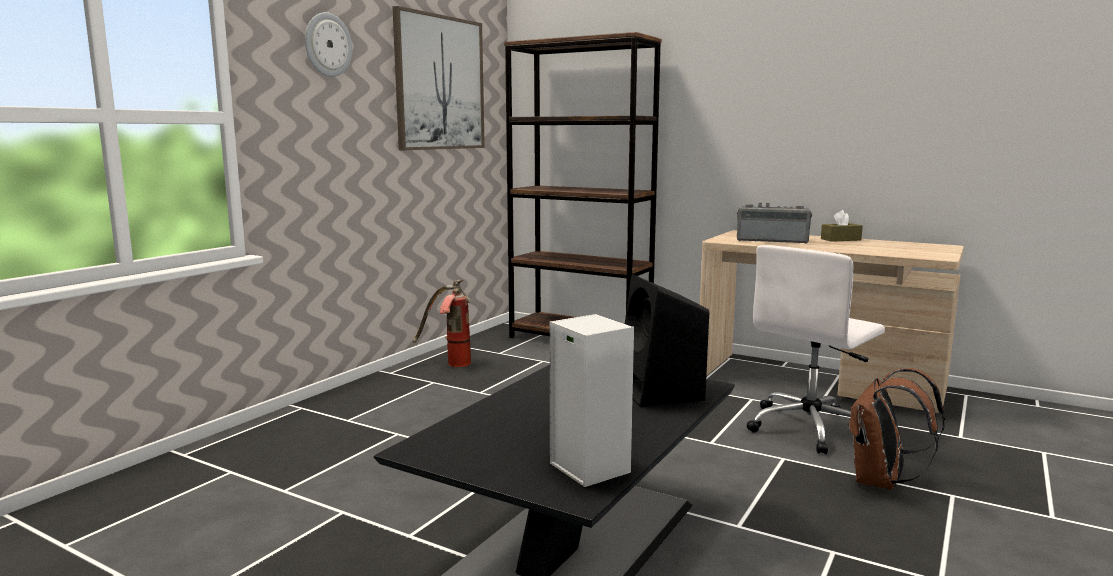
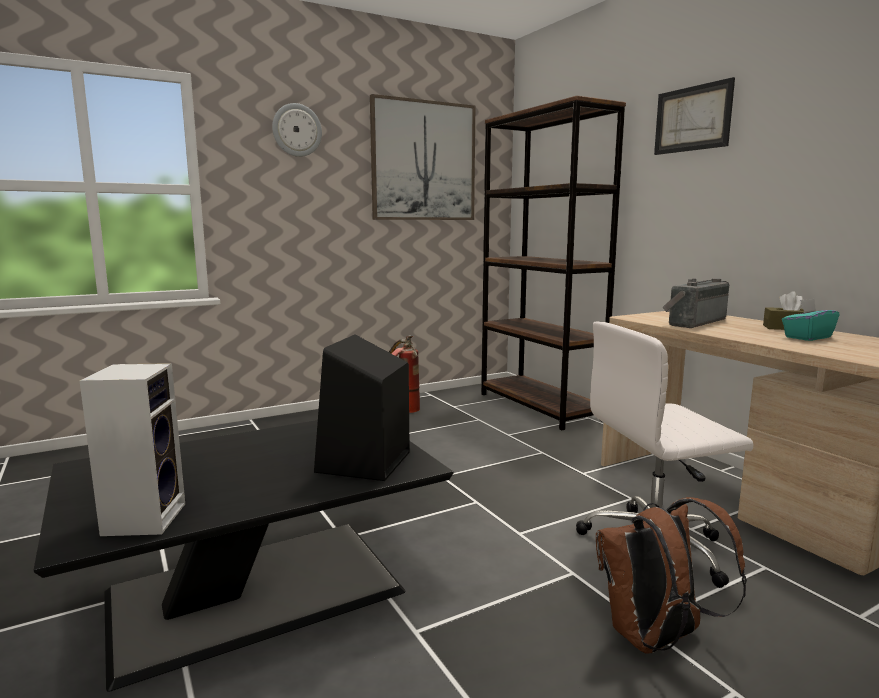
camera: 30 degrees right, 0 degrees up
radio [737,202,812,244] -> radio turned 90 degrees counterclockwise [662,278,729,328]
none -> picture [654,77,735,155]
none -> turquoise tissue box [782,299,840,341]

